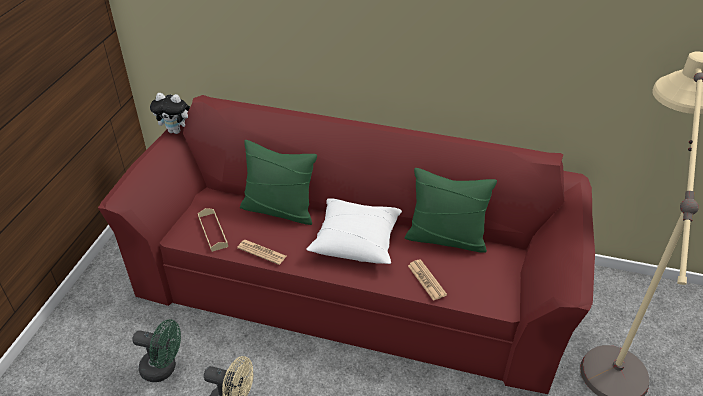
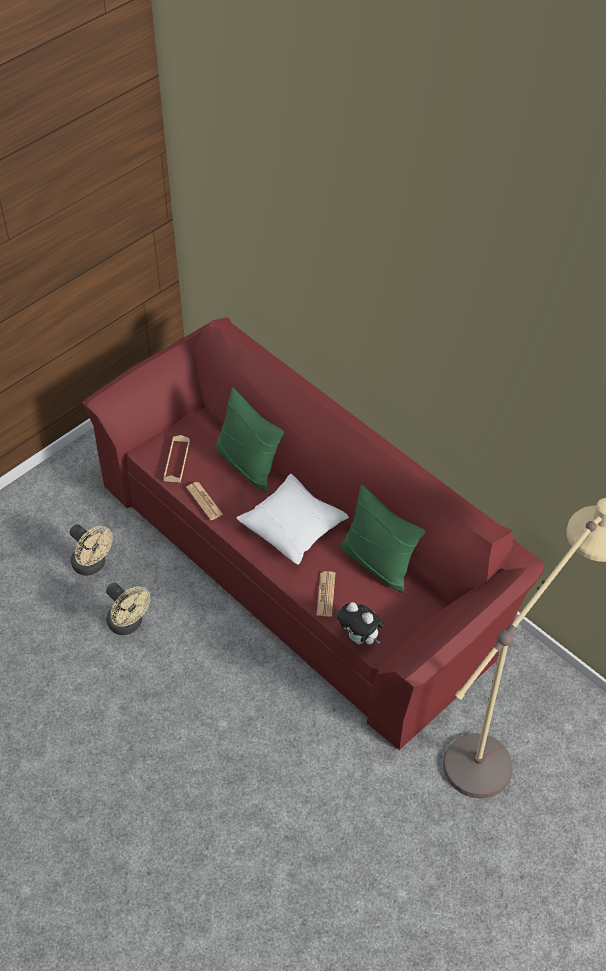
camera: 30 degrees right, 10 degrees up
green fan [132,319,181,382] -> beige fan [69,524,113,576]
plush toy [150,93,190,134] -> plush toy moved to [337,602,384,645]

